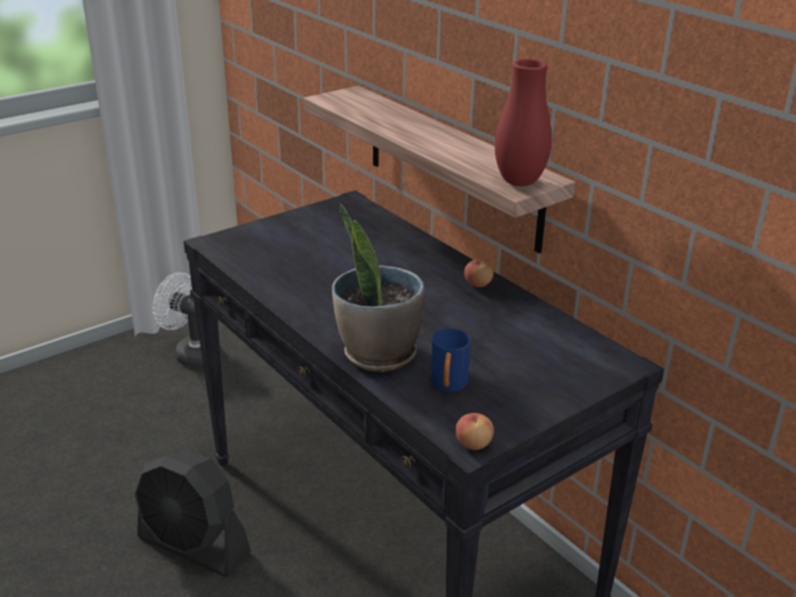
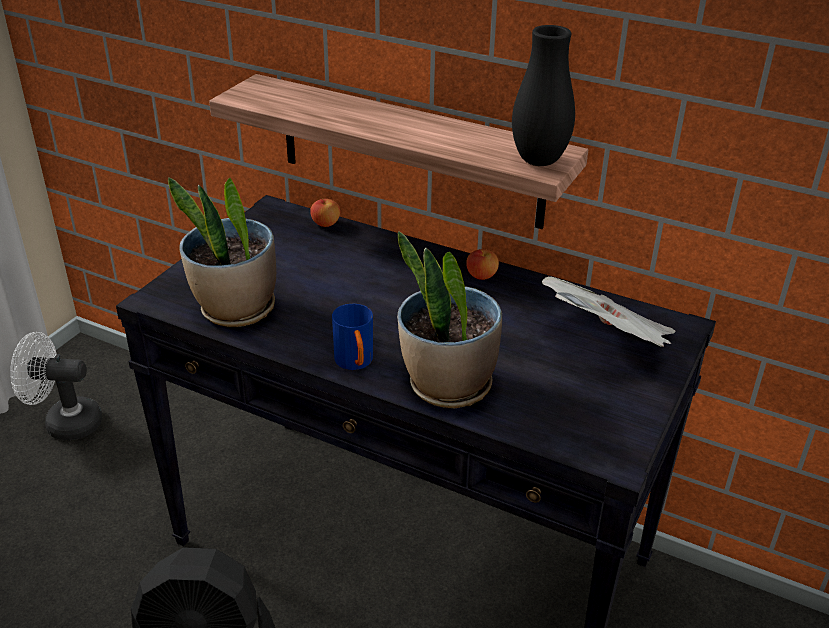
camera: 25 degrees left, 5 degrees up
blue mug [431,328,471,392] -> blue mug moved to [332,304,373,370]
apple [456,413,494,450] -> apple moved to [310,199,340,227]
red vase [495,59,552,186] -> black vase [512,25,575,166]
none -> potted plant [168,177,276,327]
none -> newspaper [542,276,676,347]

